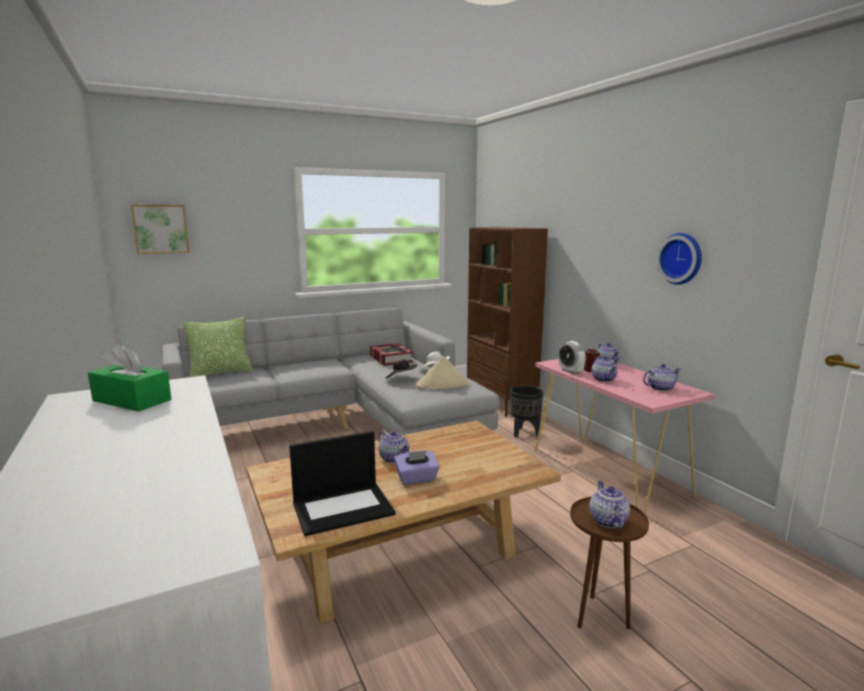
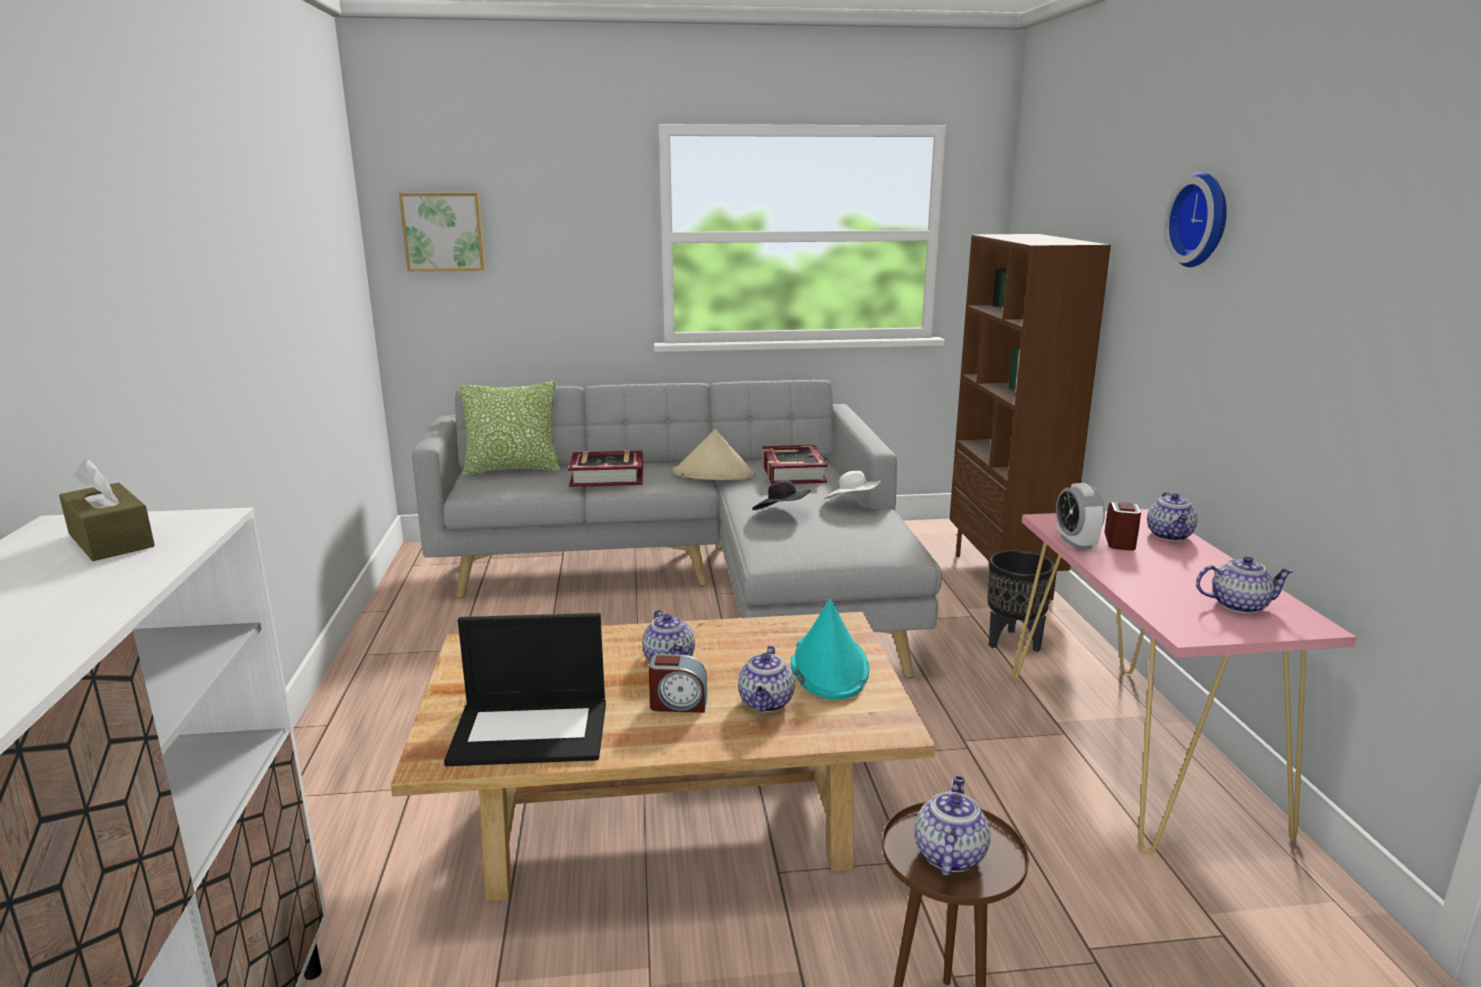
camera: 20 degrees right, 5 degrees up
green tissue box [88,343,171,412] -> brown tissue box [59,459,155,561]
purple tissue box [394,451,440,485] -> alarm clock [649,654,707,713]
beige hat [416,355,469,389] -> beige hat moved to [673,429,755,480]
teapot [591,356,618,382] -> teapot moved to [738,646,795,712]
wall clock [656,233,702,285] -> wall clock moved to [1164,172,1227,267]
none -> book [568,450,643,487]
none -> turquoise hat [791,599,869,699]

